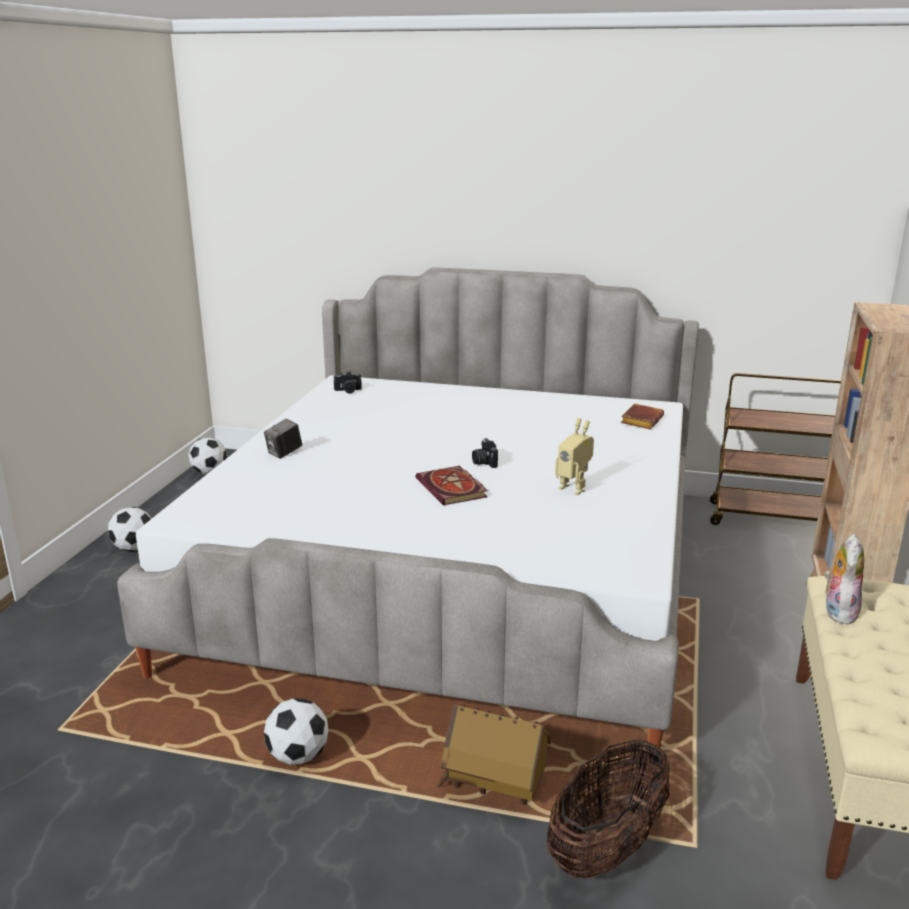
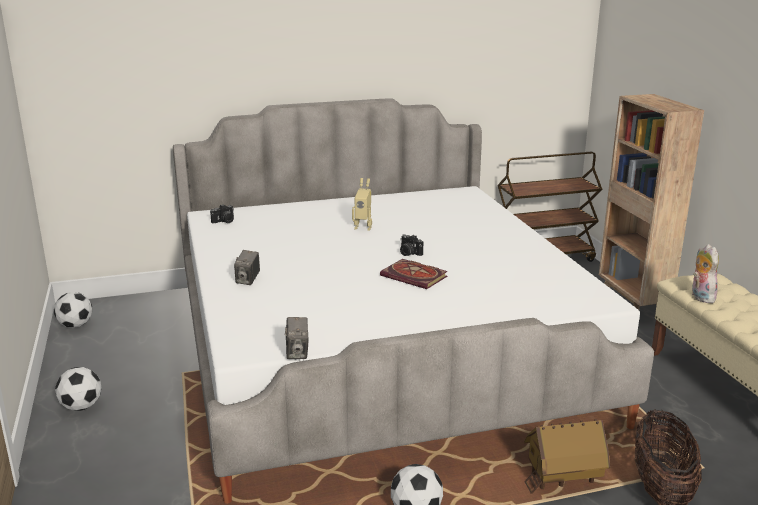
camera: 30 degrees left, 0 degrees up
toy robot [555,418,594,495] -> toy robot moved to [352,178,372,231]
brown book [621,404,664,429] -> none
none -> camera [285,317,309,359]

